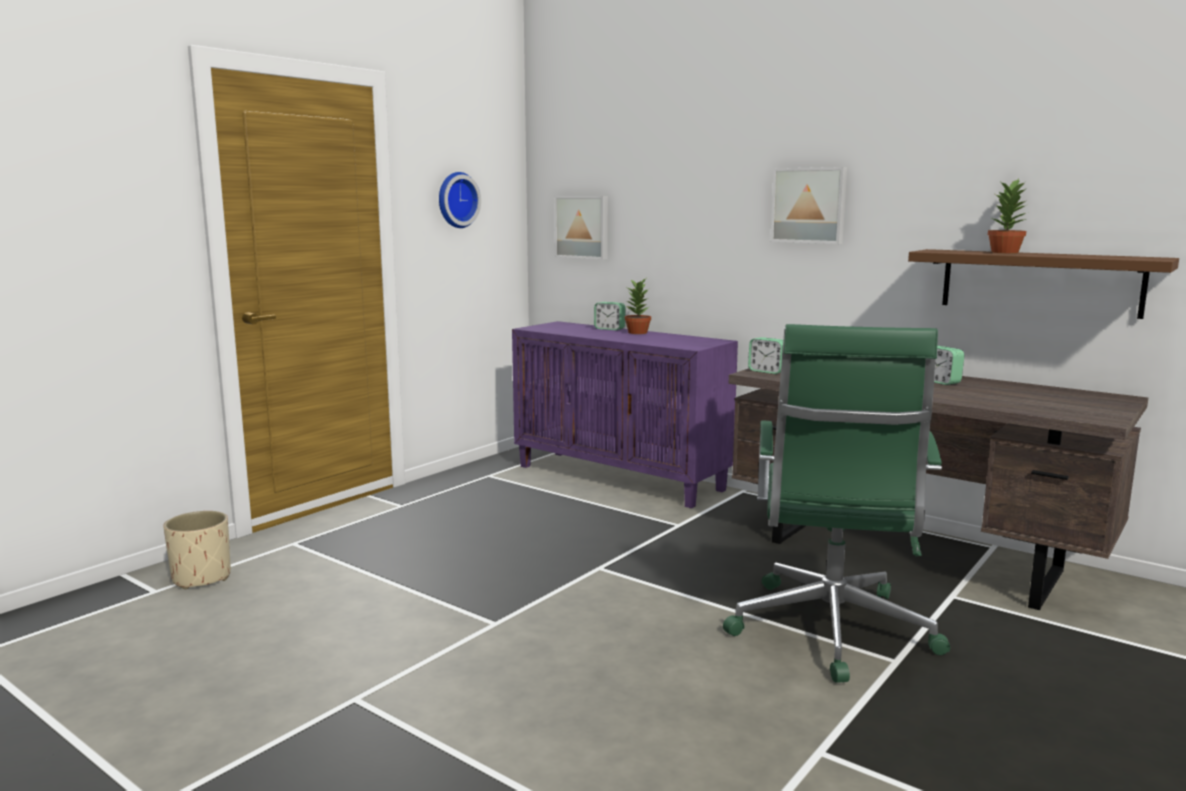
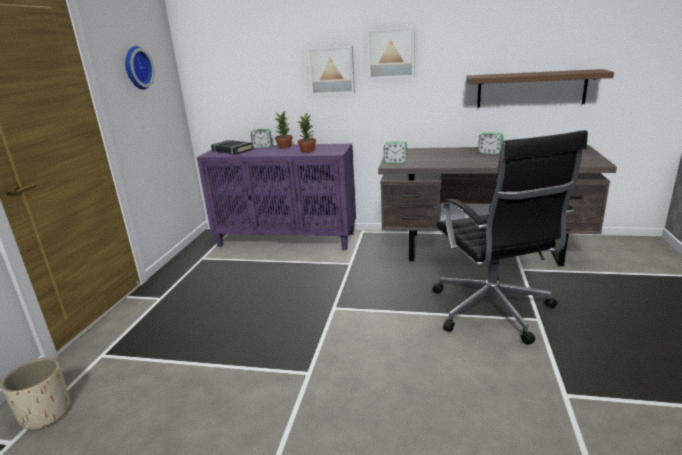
camera: 25 degrees left, 10 degrees up
picture [555,196,608,260] -> picture moved to [308,46,355,95]
green office chair [723,324,950,682] -> black office chair [432,130,588,345]
potted plant [988,179,1027,253] -> potted plant moved to [298,112,316,153]
none -> black book [211,140,254,154]

